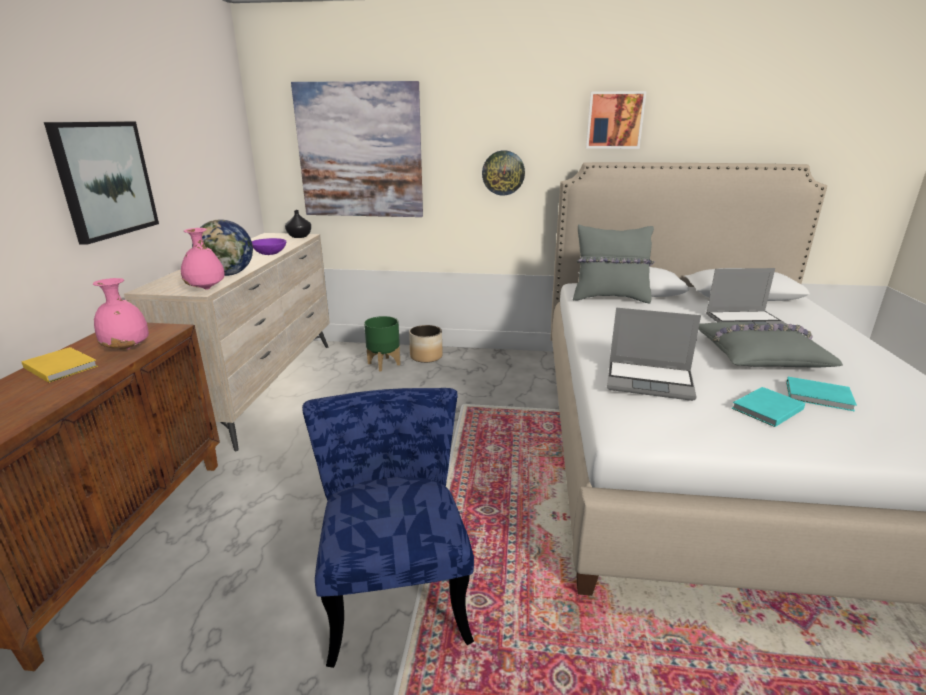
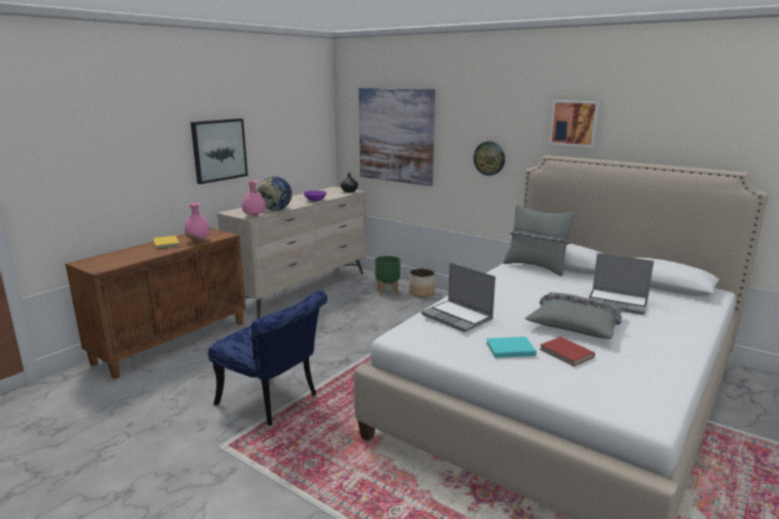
camera: 30 degrees right, 5 degrees down
blue chair [302,388,474,668] -> blue chair turned 105 degrees clockwise [208,291,327,425]
turquoise book [786,377,857,411] -> red book [540,337,595,366]

